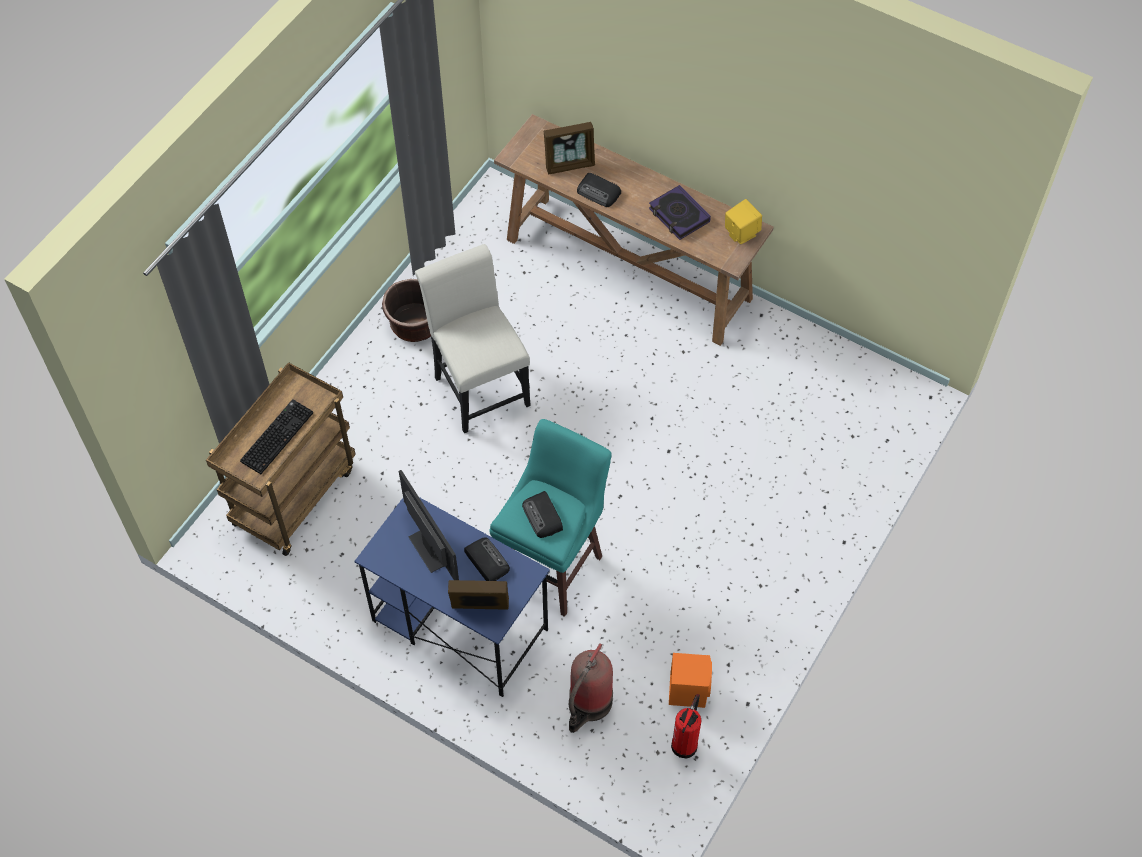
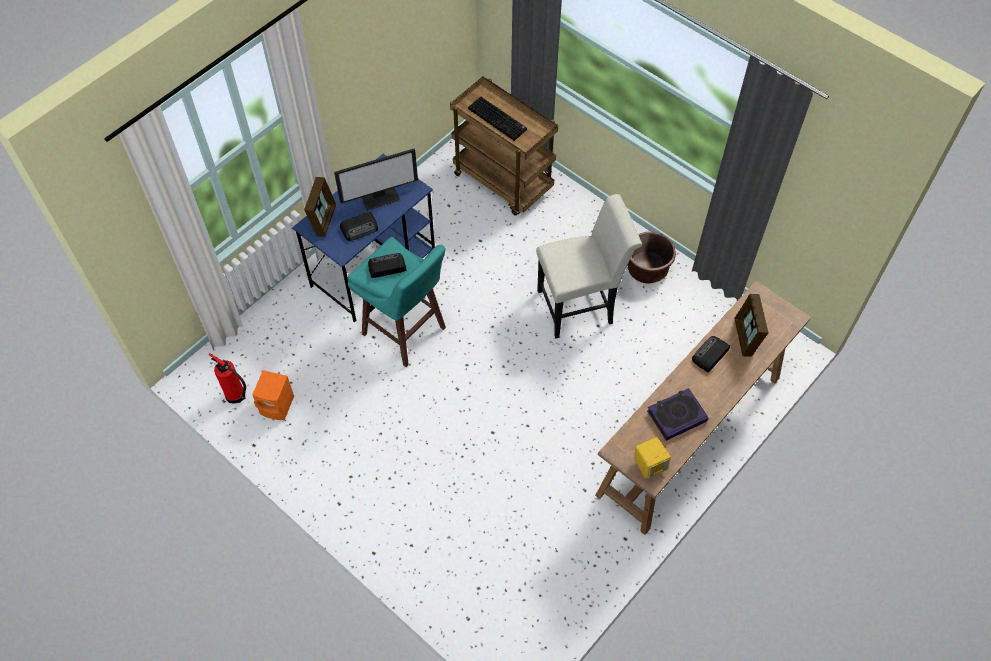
camera: 100 degrees right, 0 degrees up
fire extinguisher [569,643,613,733] -> none

